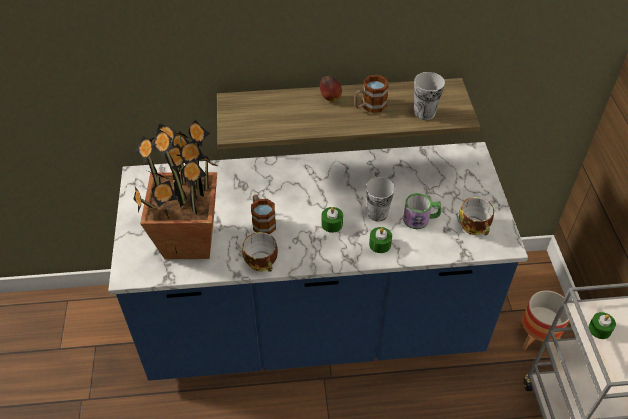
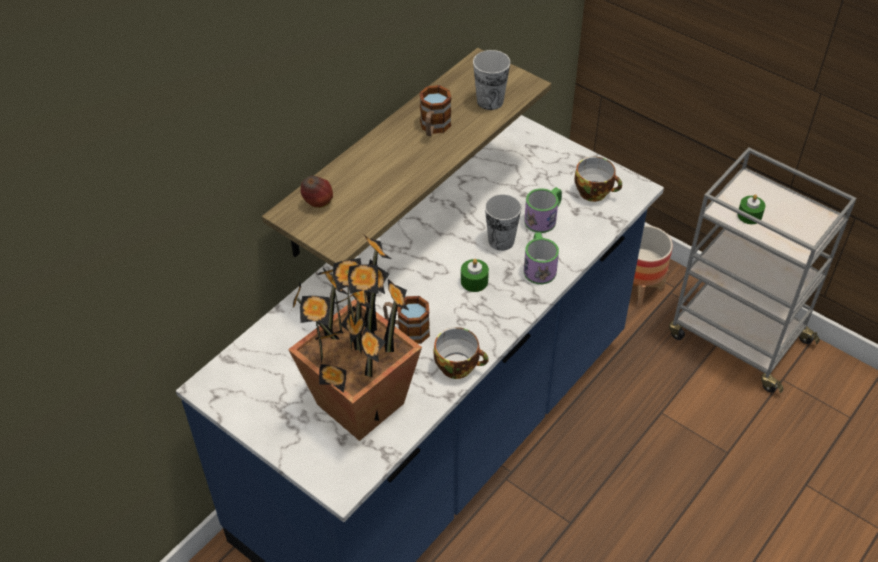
camera: 45 degrees left, 0 degrees up
apple [320,75,342,102] -> apple moved to [301,176,333,208]
green candle [369,227,392,253] -> mug [524,232,559,284]

